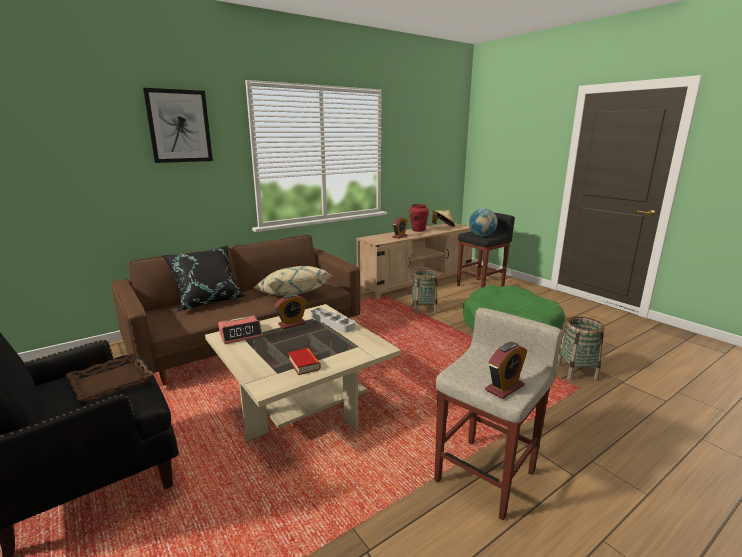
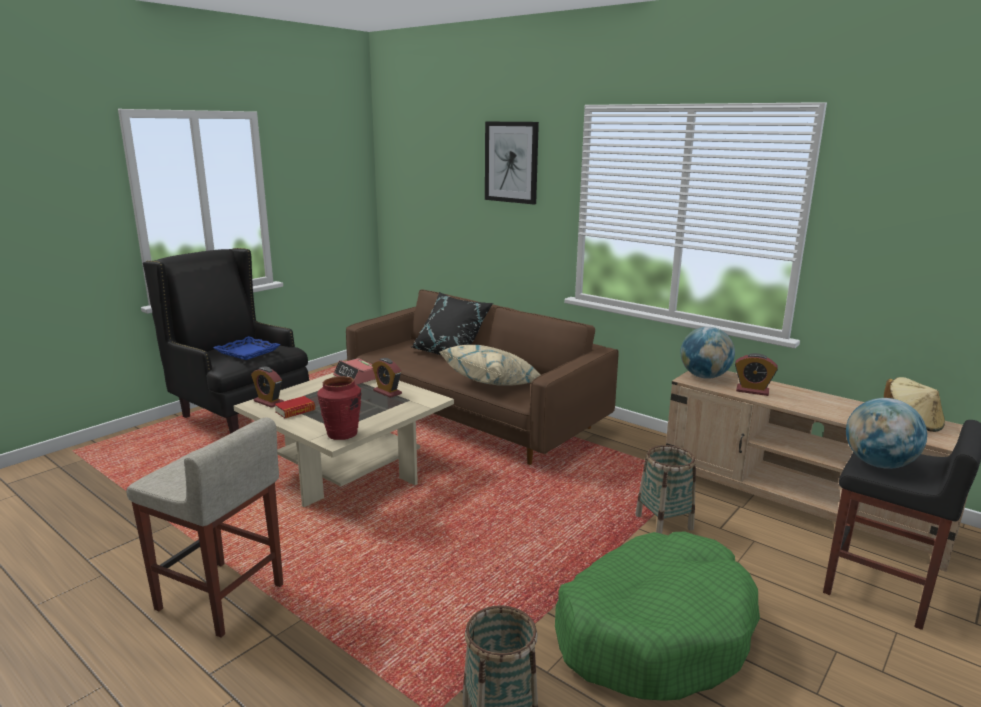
camera: 75 degrees right, 0 degrees up
brown tray [66,353,155,402] -> blue tray [213,336,280,360]
grey tray [311,308,355,333] -> none
red vase [409,204,429,232] -> red vase moved to [317,376,362,440]
alarm clock [485,342,527,399] -> alarm clock moved to [251,366,284,408]
none -> globe [681,327,735,379]

